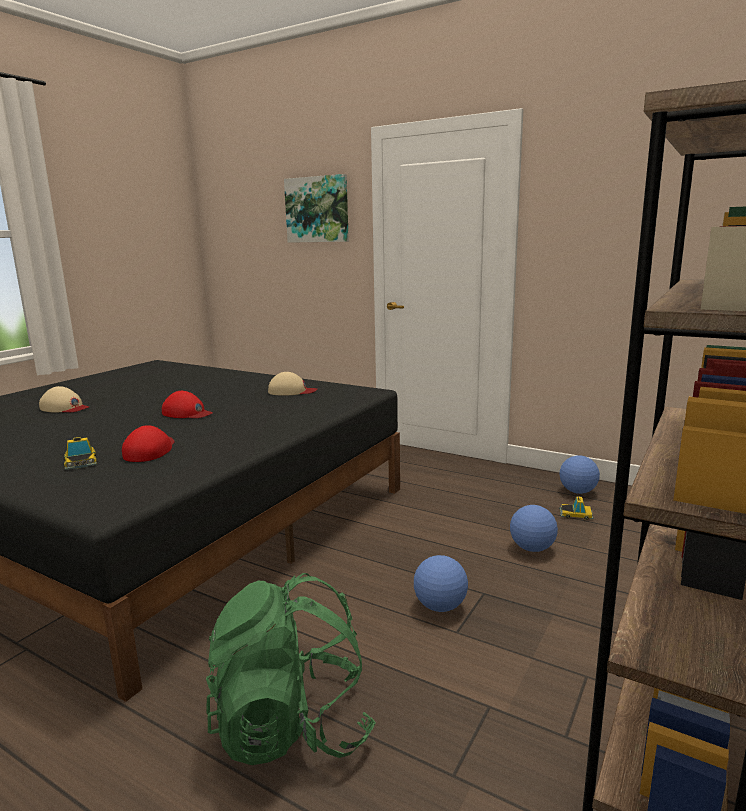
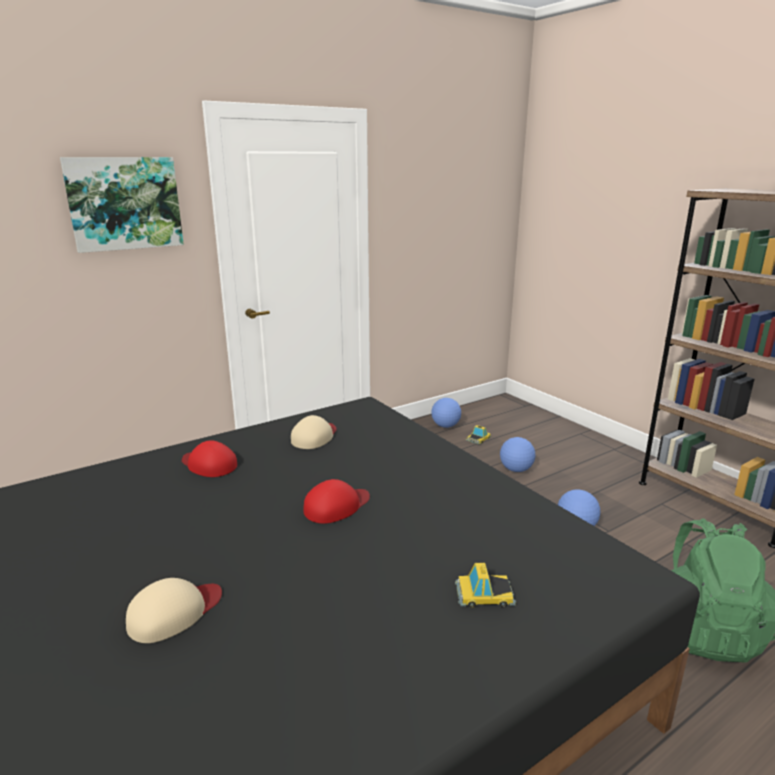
camera: 65 degrees left, 5 degrees up
red cap [122,425,175,462] -> red cap moved to [182,440,237,477]

